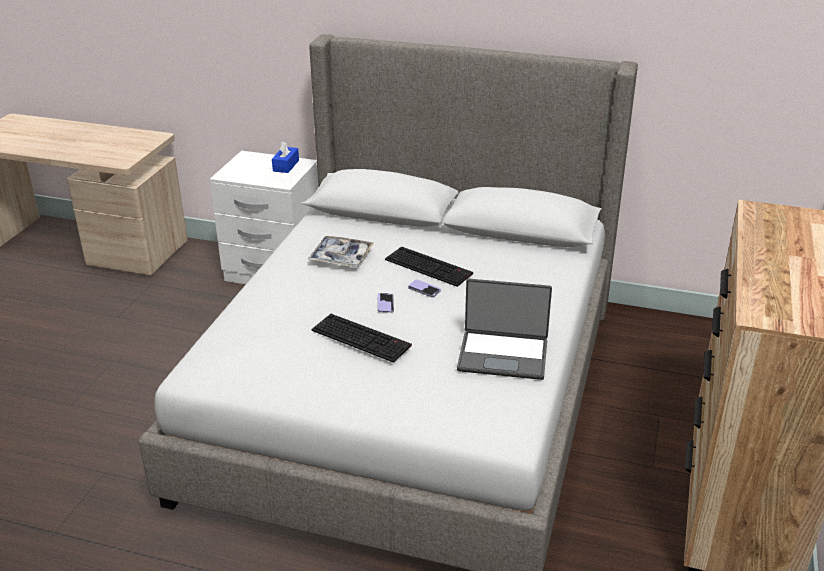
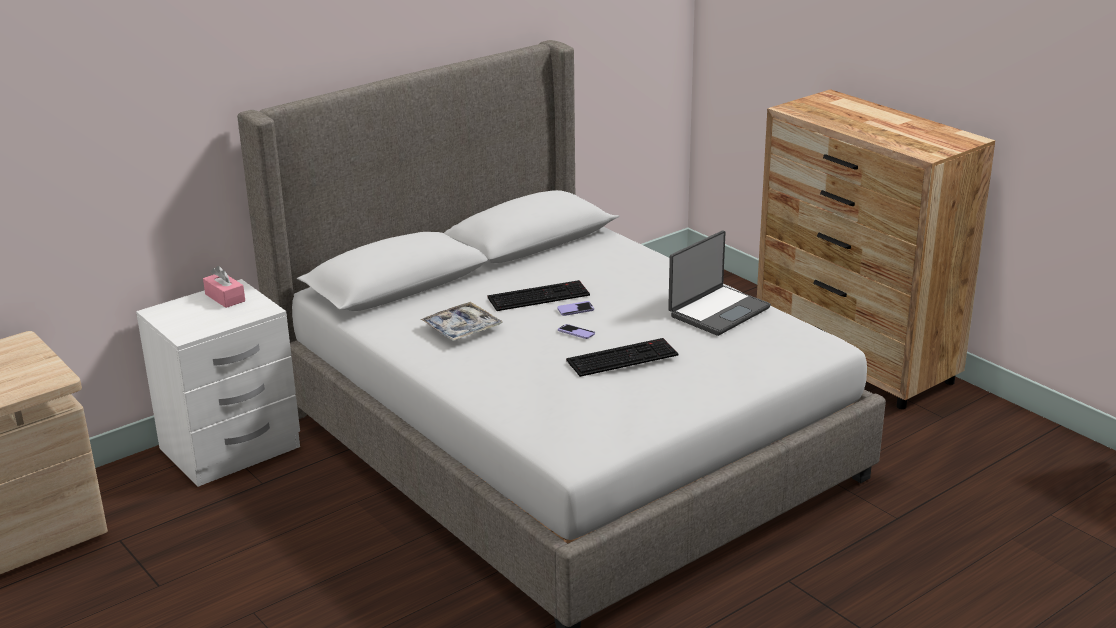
camera: 55 degrees left, 5 degrees down
blue tissue box [272,141,299,173] -> pink tissue box [203,266,245,308]

